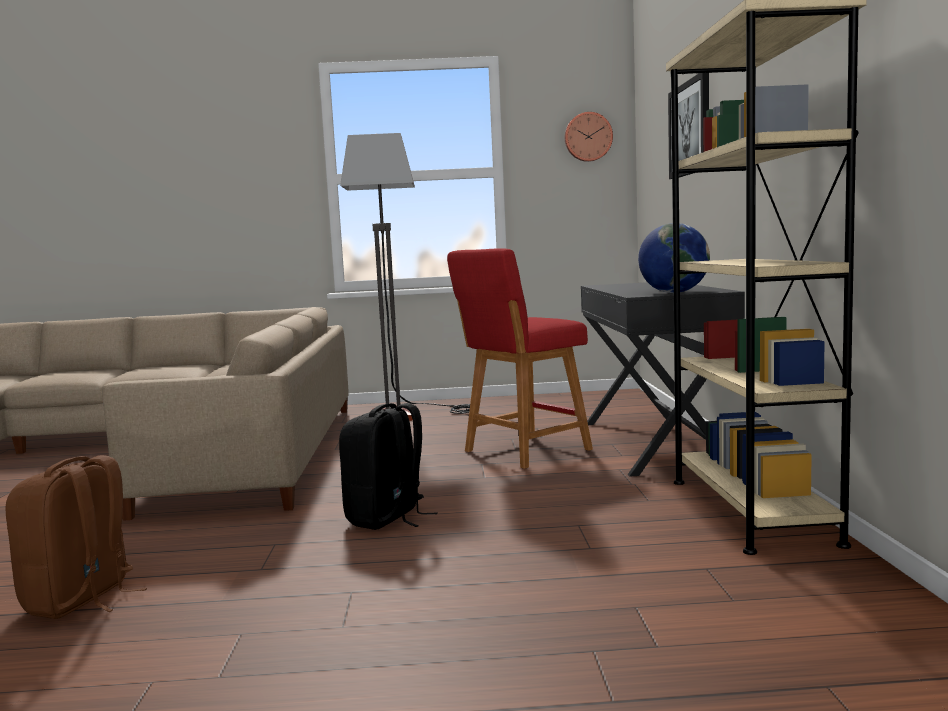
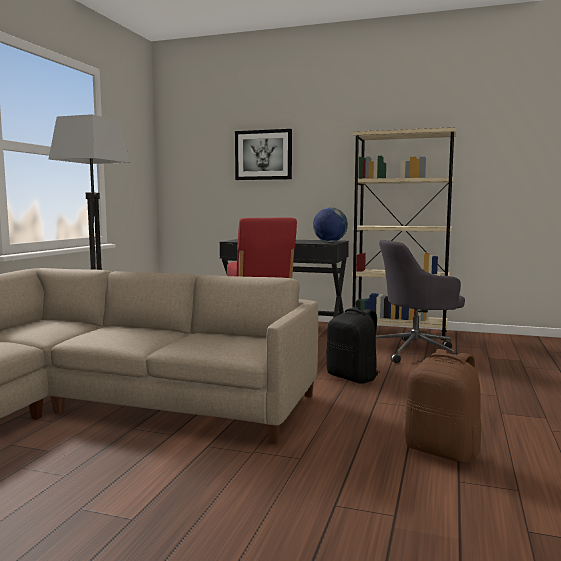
camera: 70 degrees left, 0 degrees up
wall clock [565,112,613,162] -> none
none -> grey office chair [376,240,465,363]

